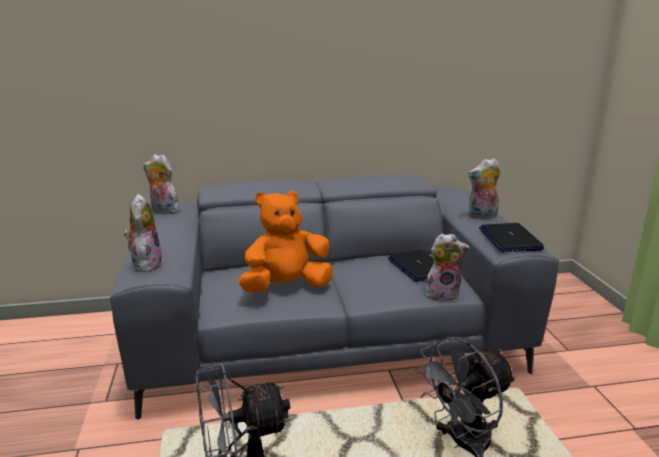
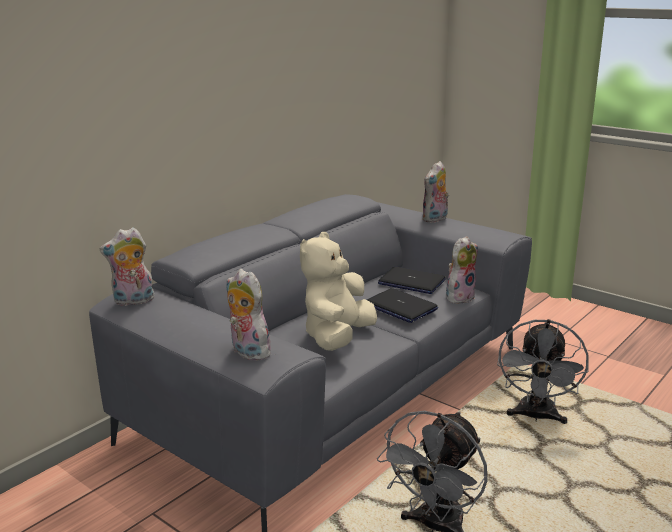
camera: 40 degrees left, 0 degrees up
orange plush toy [238,191,333,292] -> beige plush toy [300,232,377,351]
laptop [479,223,544,252] -> laptop moved to [367,288,438,323]

